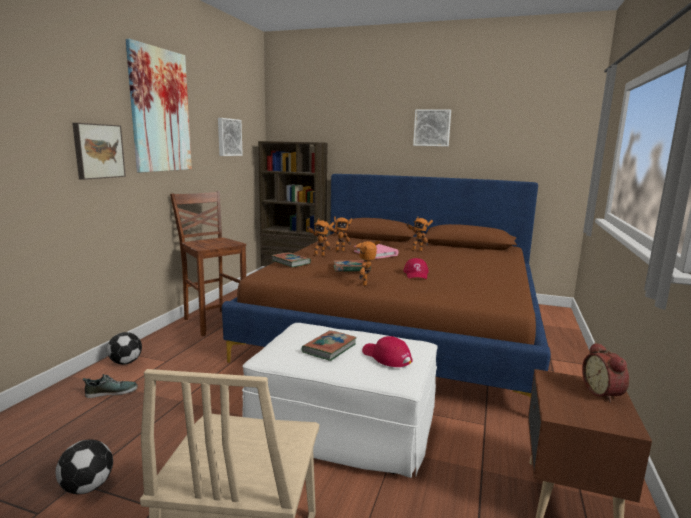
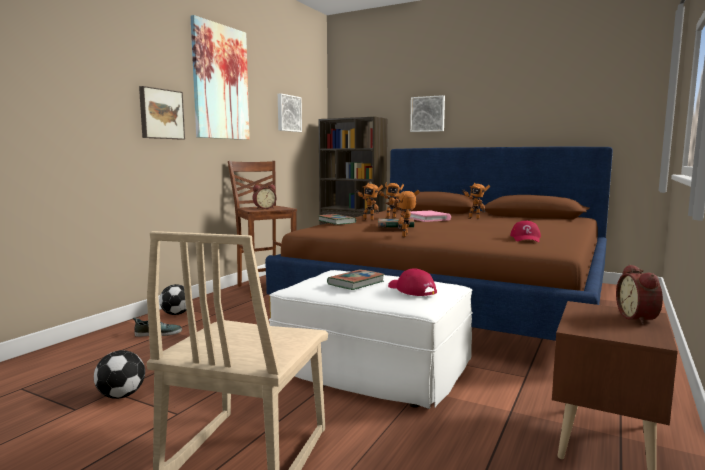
camera: 10 degrees right, 5 degrees down
red cap [404,258,429,279] -> red cap moved to [510,220,541,242]
picture [413,109,451,146] -> picture moved to [410,95,445,132]
none -> alarm clock [253,185,277,209]

